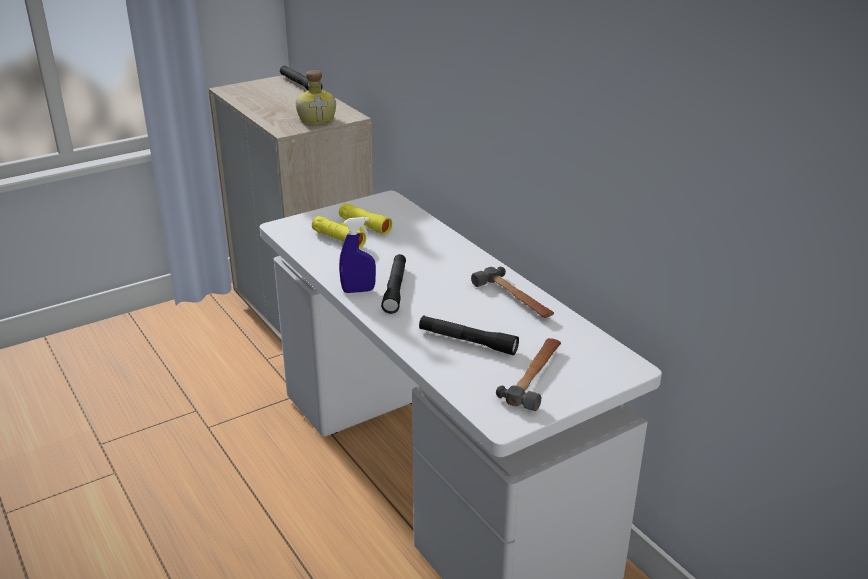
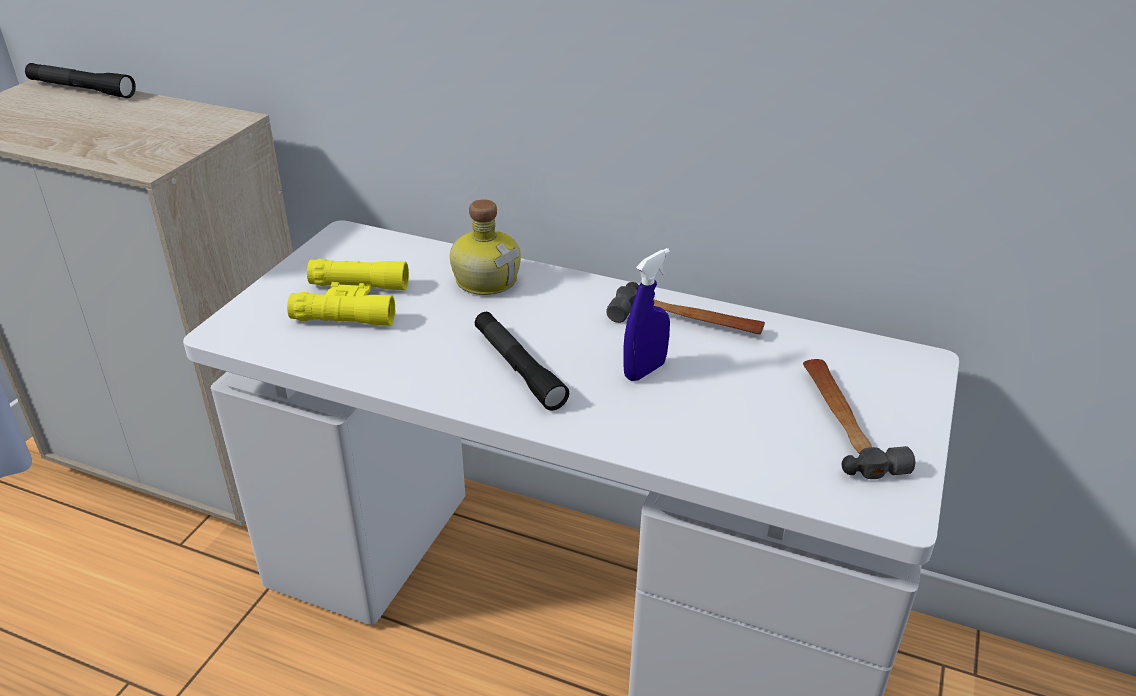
camera: 35 degrees left, 5 degrees up
bottle [296,70,336,125] -> bottle moved to [450,199,521,295]
blue spray bottle [339,217,376,293] -> blue spray bottle moved to [623,248,670,381]
black flashlight [419,316,519,355] -> none

